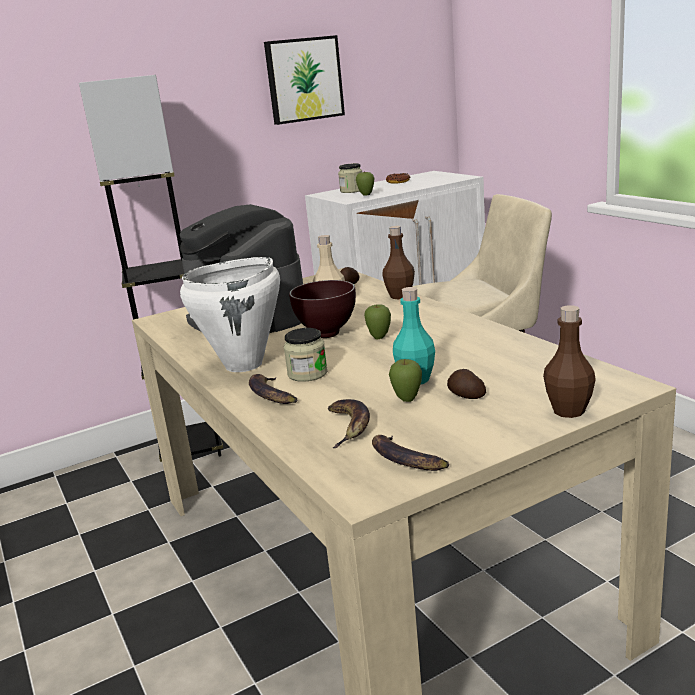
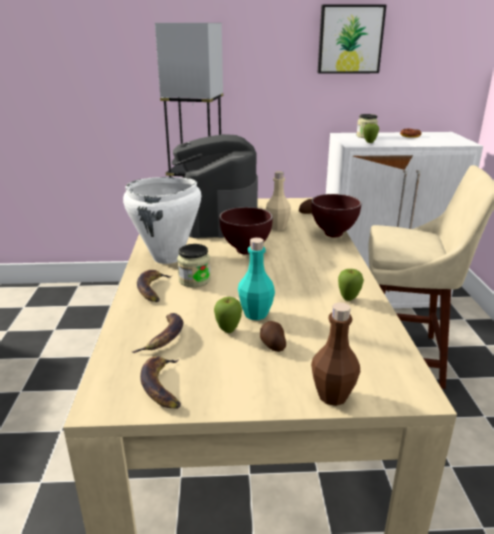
camera: 25 degrees right, 5 degrees up
apple [364,304,391,340] -> apple moved to [338,269,364,301]
brown bottle [382,226,415,299] -> brown bowl [311,194,361,237]

